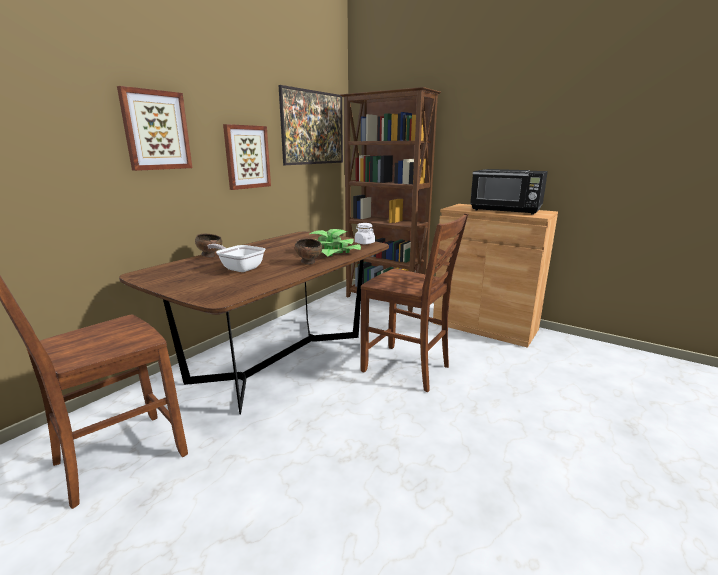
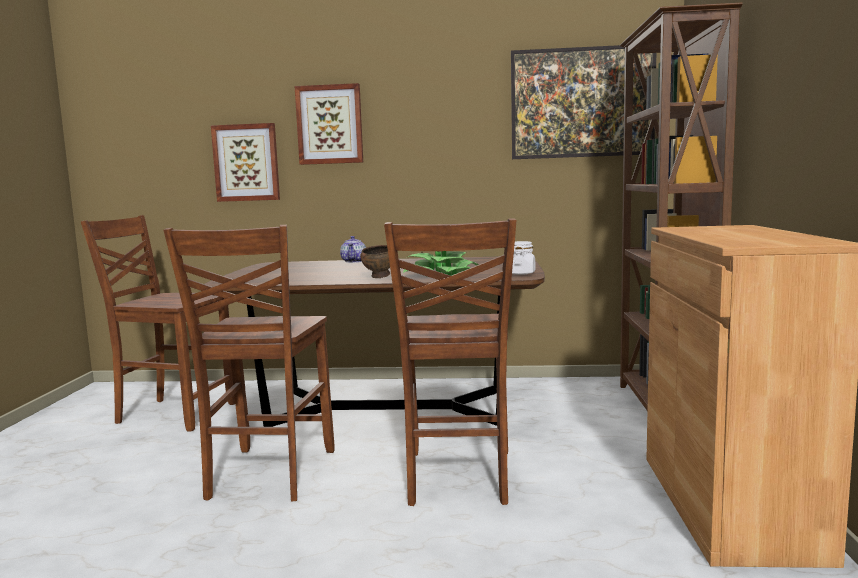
camera: 60 degrees right, 10 degrees down
brown bowl [195,234,222,257] -> teapot [340,236,366,263]
frying pan [208,244,265,272] -> none
picture [223,124,271,190] -> picture moved to [211,123,280,202]
black microwave [470,169,548,215] -> none
none -> brown chair [163,225,335,502]

